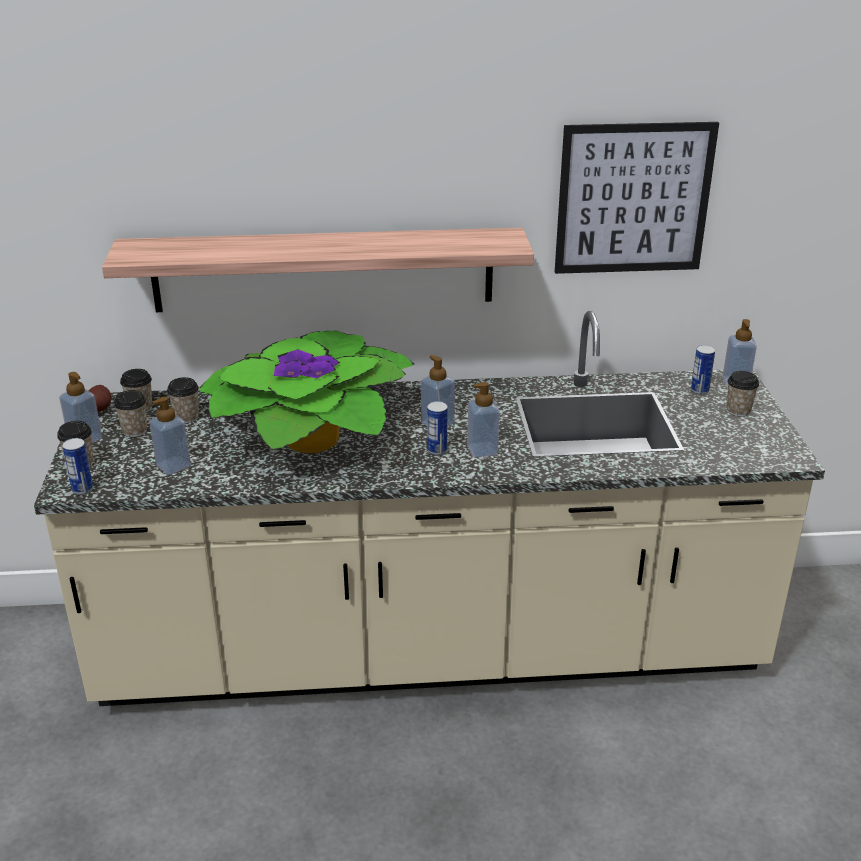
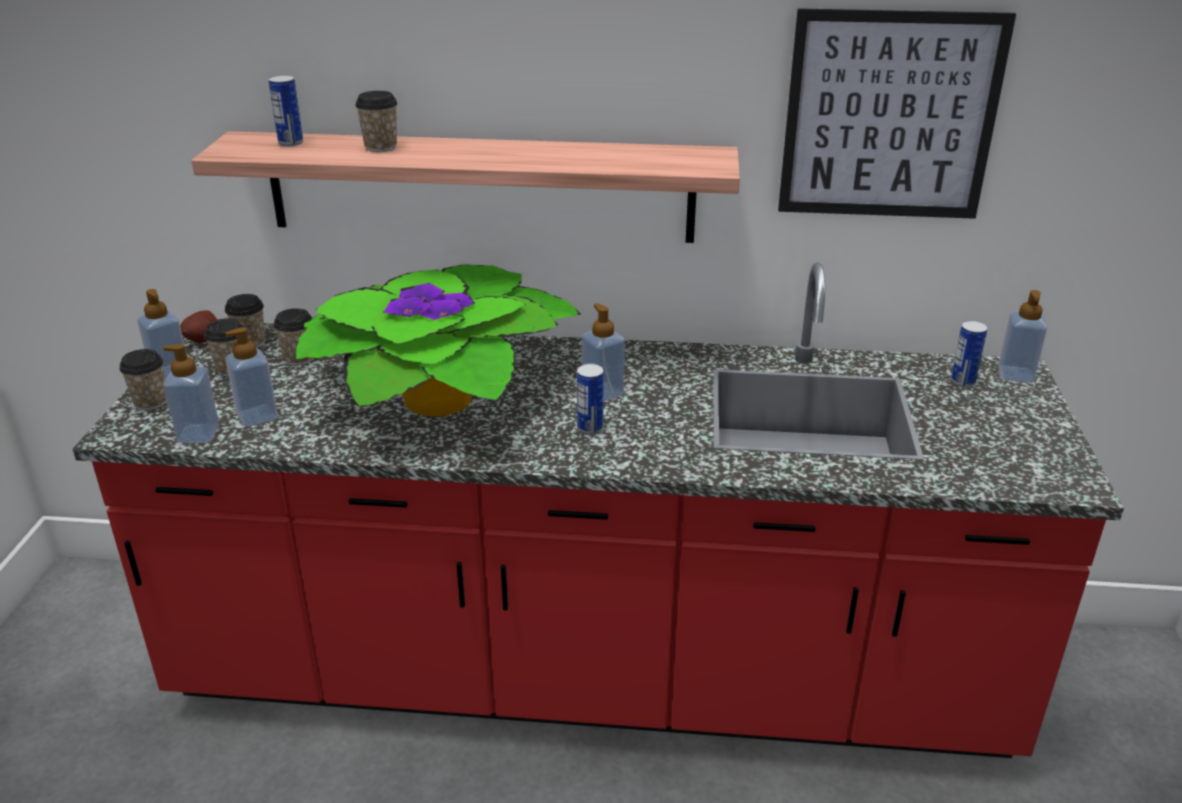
camera: 10 degrees right, 0 degrees up
beige counter [34,311,825,706] -> red counter [73,263,1124,758]
can [62,438,93,495] -> can moved to [268,75,303,147]
soap dispenser [467,382,500,457] -> soap dispenser moved to [163,344,220,443]
cup [727,371,759,417] -> cup moved to [355,91,398,152]

